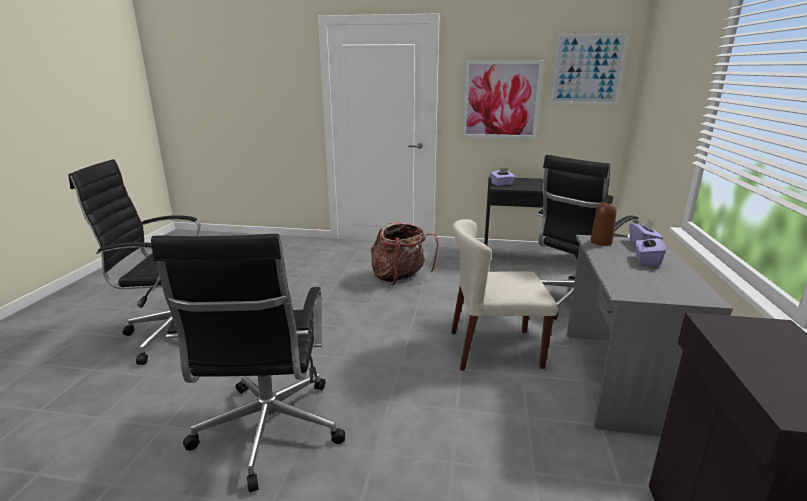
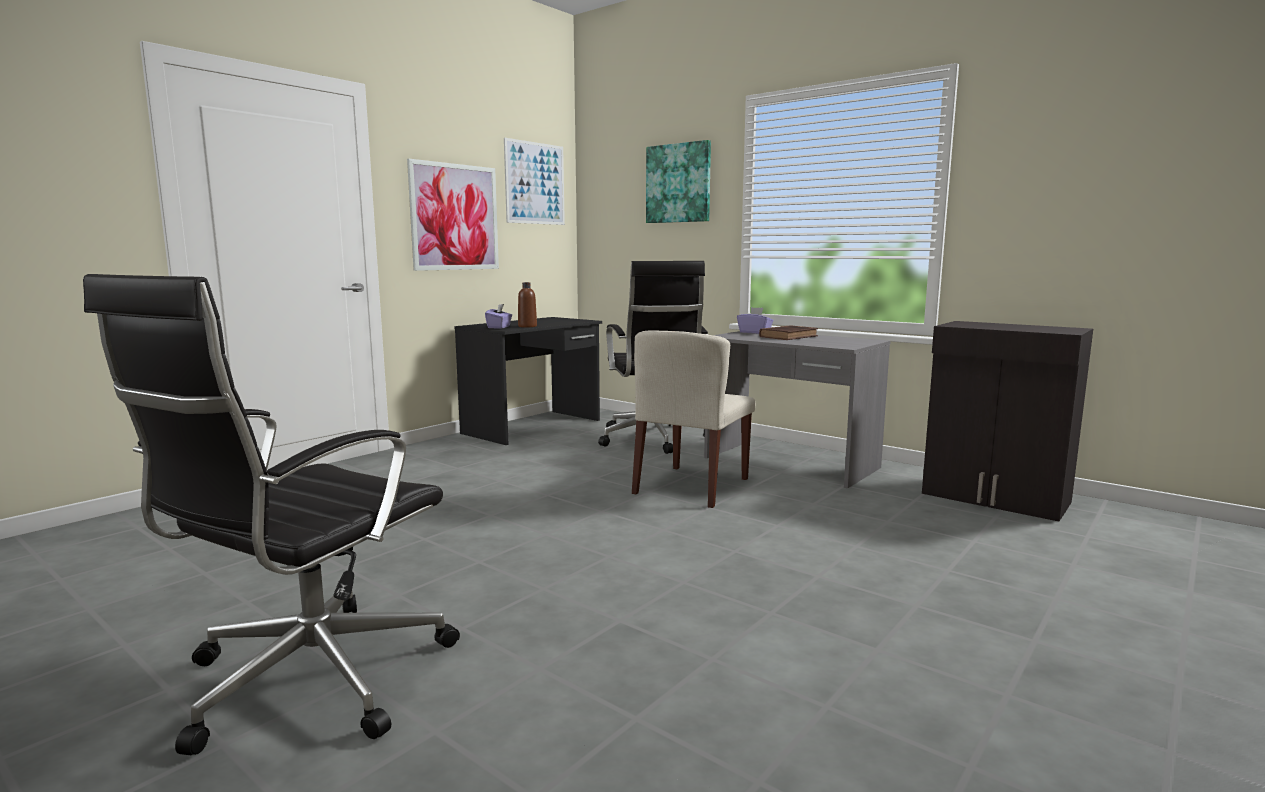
camera: 60 degrees left, 10 degrees down
black office chair [151,234,345,492] -> none
backpack [371,222,439,286] -> none
brown bottle [590,195,617,246] -> brown bottle moved to [518,282,537,328]
purple tissue box [635,233,665,267] -> brown book [759,325,818,340]
none -> picture [646,140,711,223]

